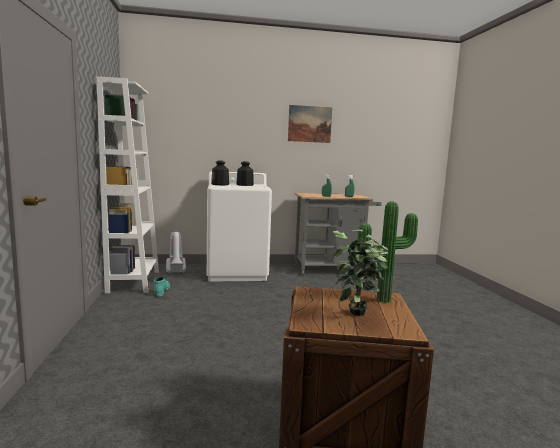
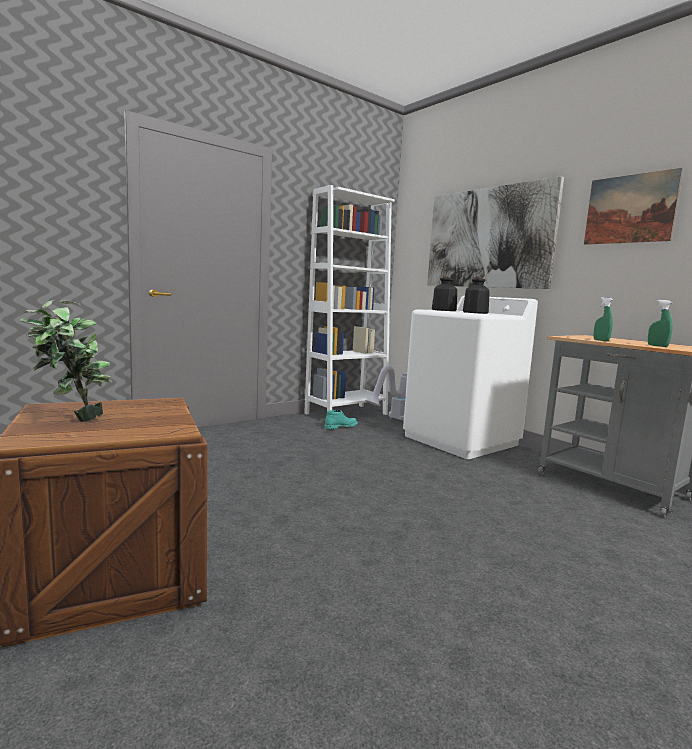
camera: 60 degrees right, 0 degrees up
potted plant [357,201,418,303] -> none
none -> picture [427,176,564,289]

